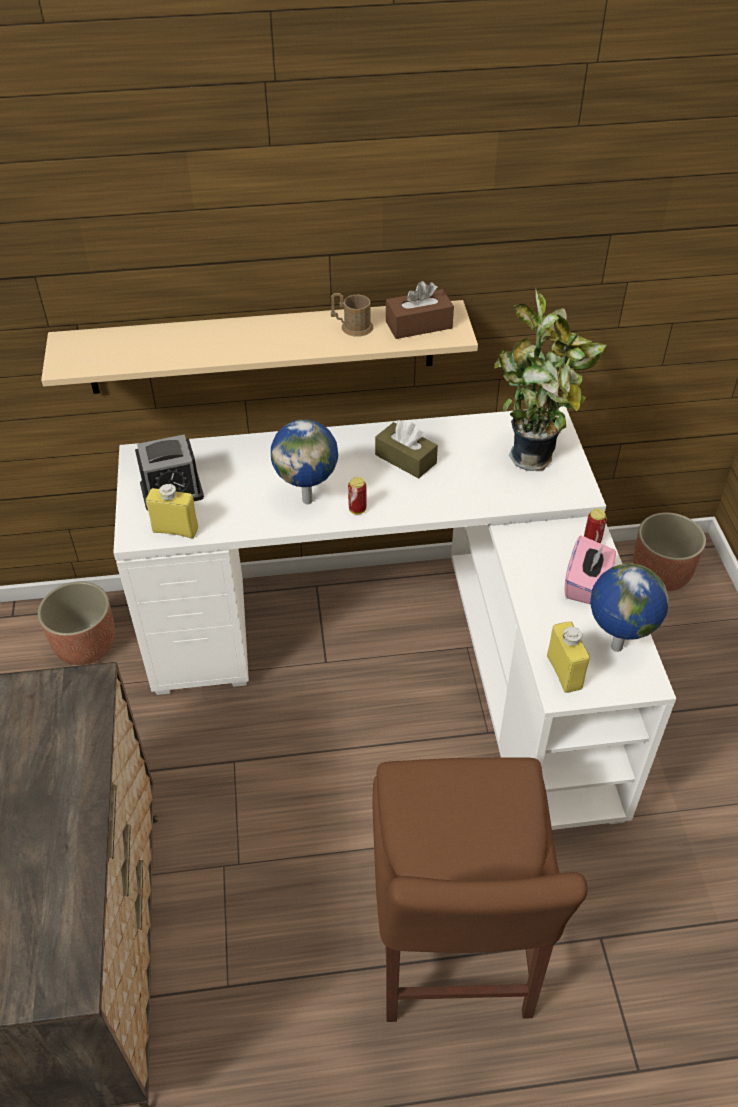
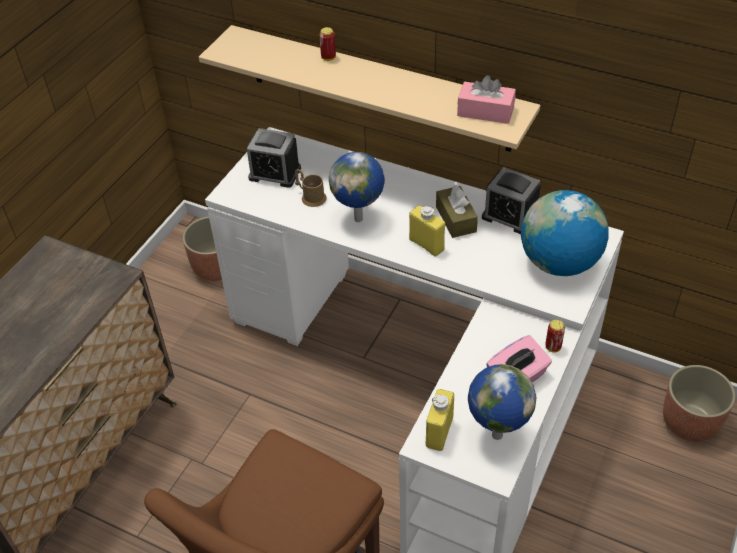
camera: 35 degrees right, 0 degrees up
yellow bottle [146,483,198,538] -> yellow bottle moved to [409,206,445,257]
brown mug [331,293,373,337] -> brown mug moved to [295,169,327,207]
can [348,477,367,514] -> can moved to [319,27,336,61]
brown tissue box [386,281,454,339] -> pink tissue box [457,75,516,124]
potted plant [494,287,607,471] -> globe [521,190,609,276]
none -> alarm clock [482,167,541,234]

